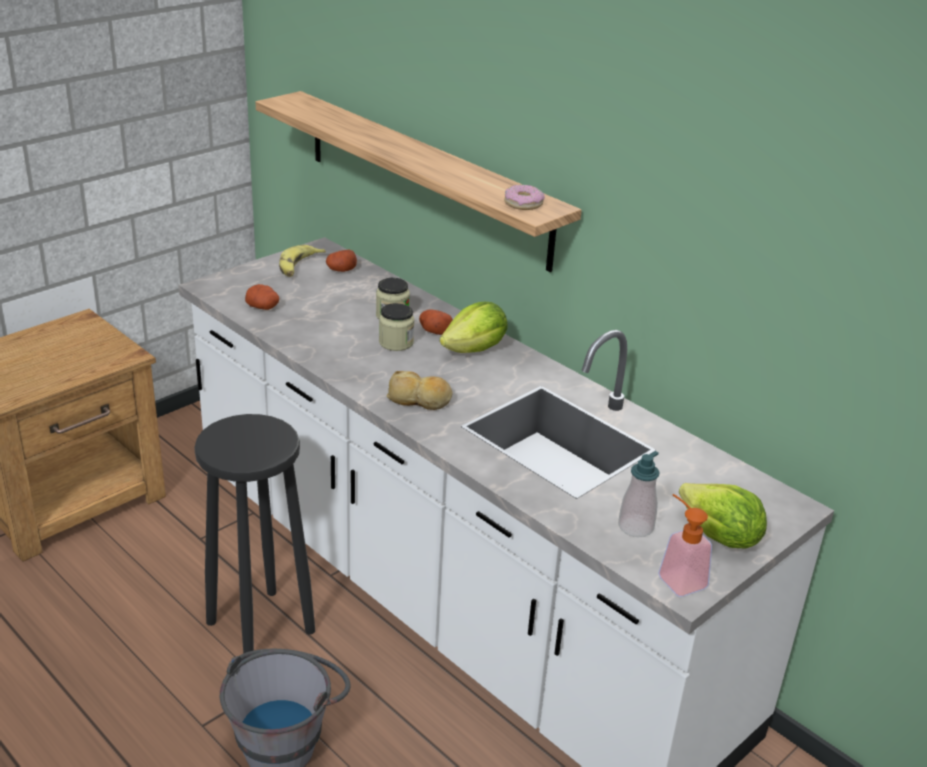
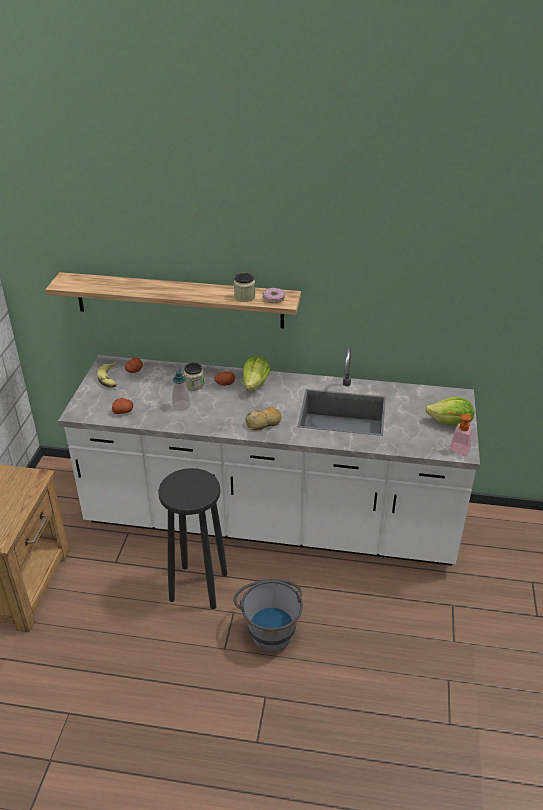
camera: 35 degrees left, 5 degrees up
jar [379,303,415,351] -> jar moved to [234,273,255,302]
soap dispenser [618,451,660,537] -> soap dispenser moved to [172,368,190,411]

